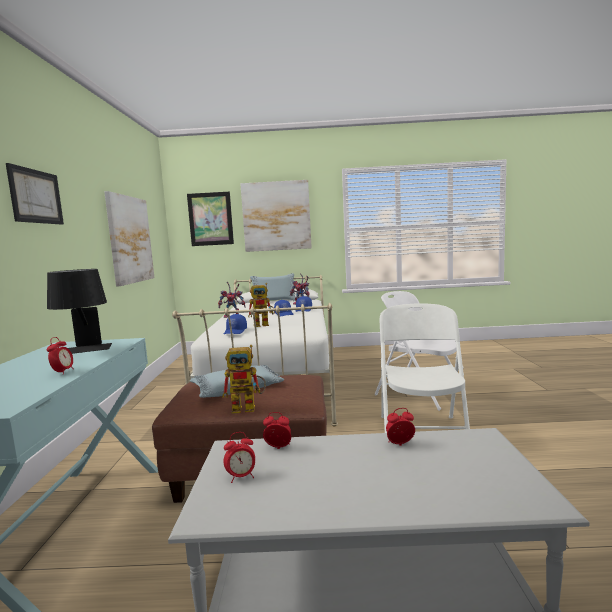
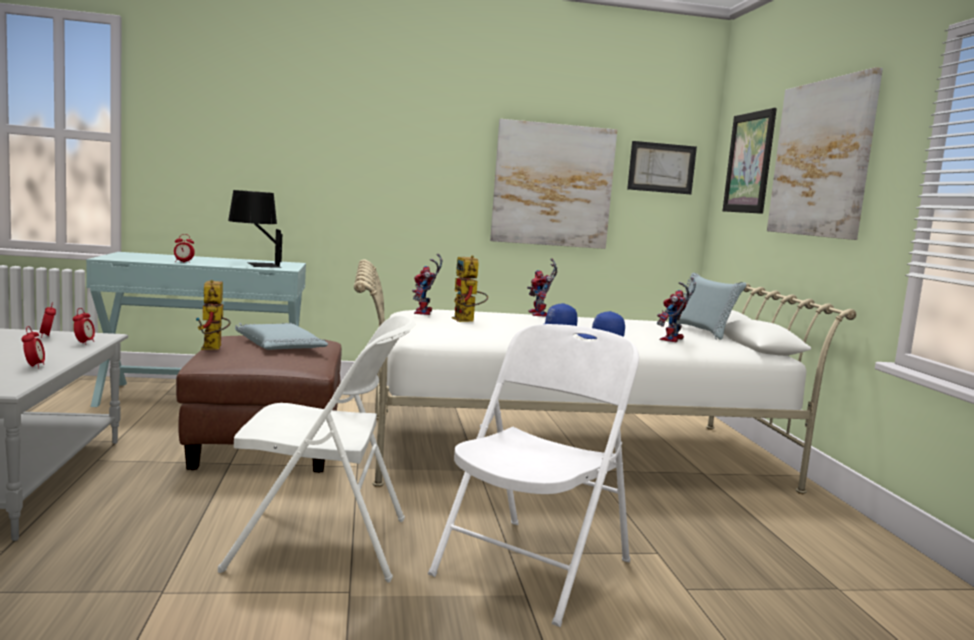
camera: 80 degrees right, 0 degrees up
picture [6,163,64,225] -> picture moved to [627,141,697,194]
blue cap [224,314,247,334] -> toy robot [412,254,443,315]

